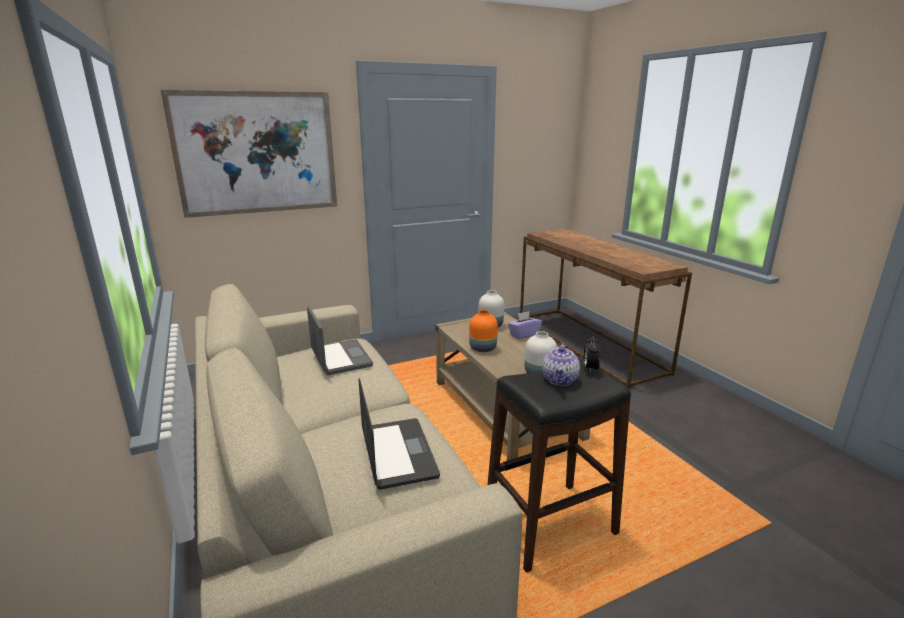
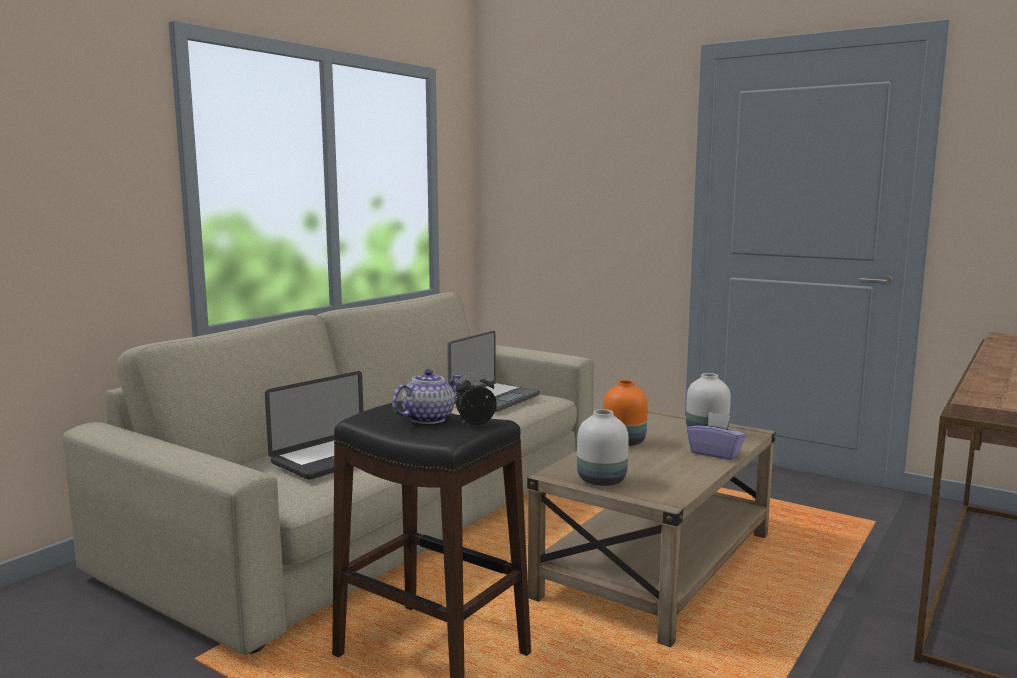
camera: 60 degrees right, 10 degrees down
picture [161,90,337,218] -> none
teapot [542,343,580,386] -> teapot turned 150 degrees clockwise [392,369,462,424]

